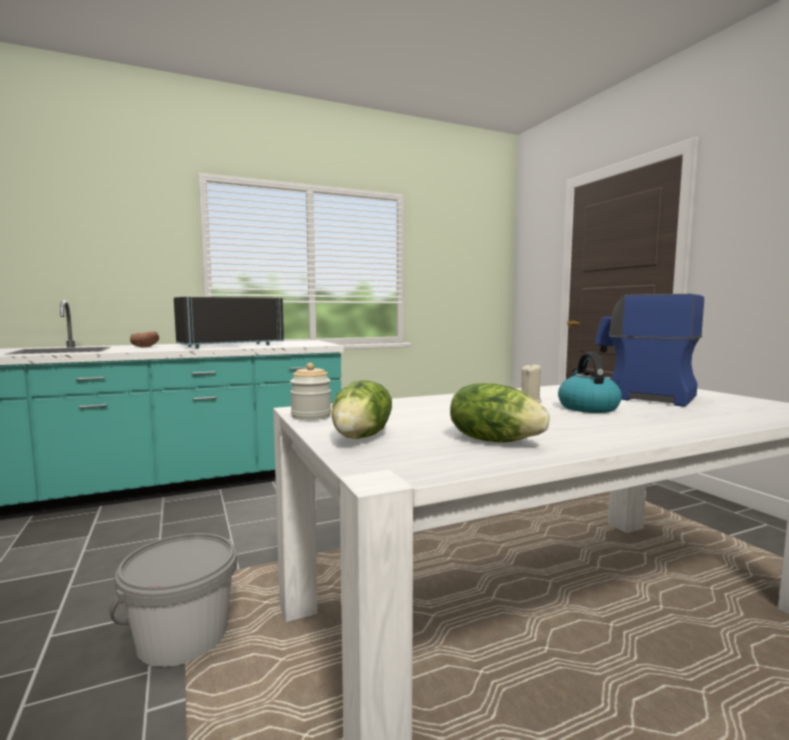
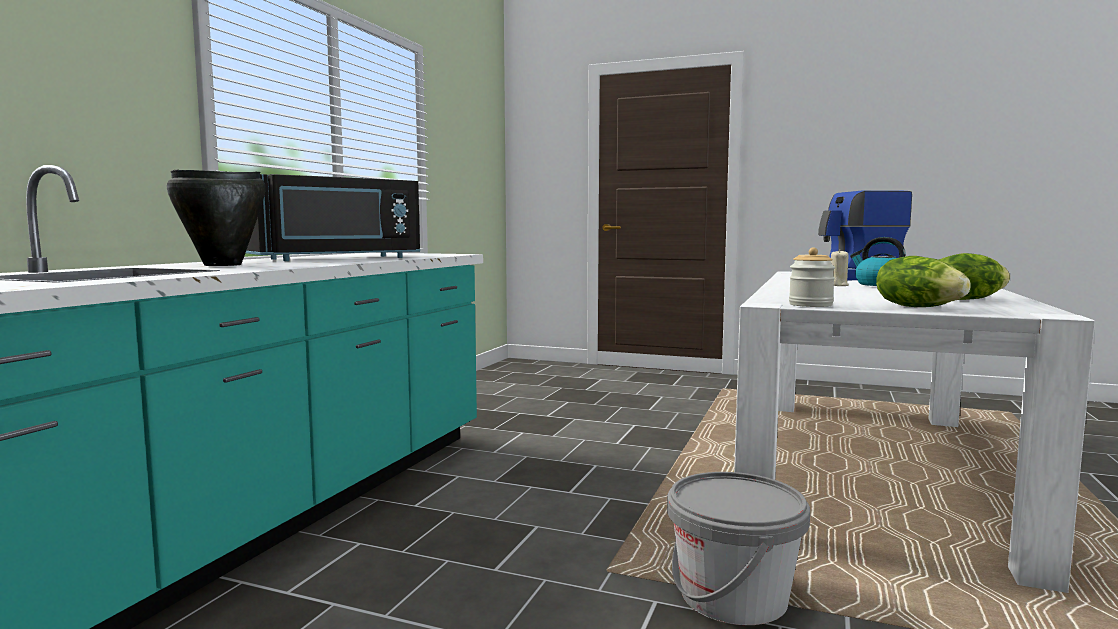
camera: 45 degrees left, 0 degrees up
bowl [130,331,159,347] -> black cooking pot [167,169,266,266]
black microwave [174,297,284,349] -> black microwave turned 135 degrees counterclockwise [246,174,420,261]

